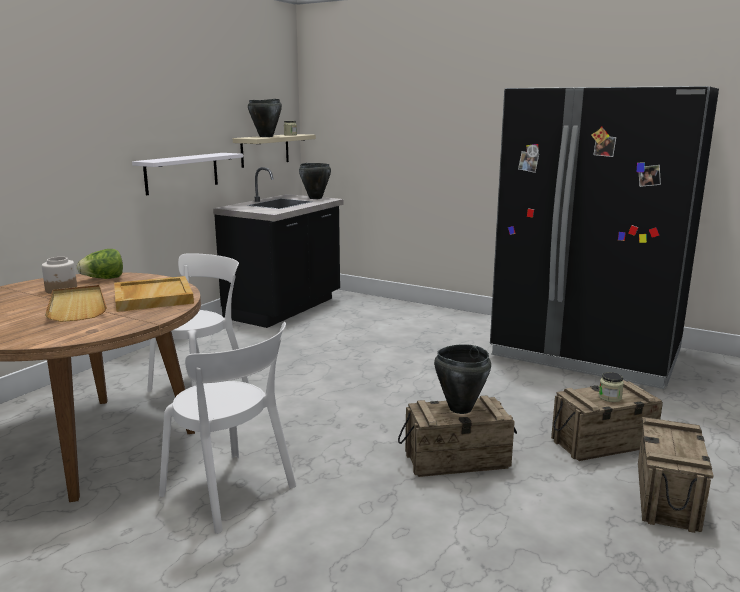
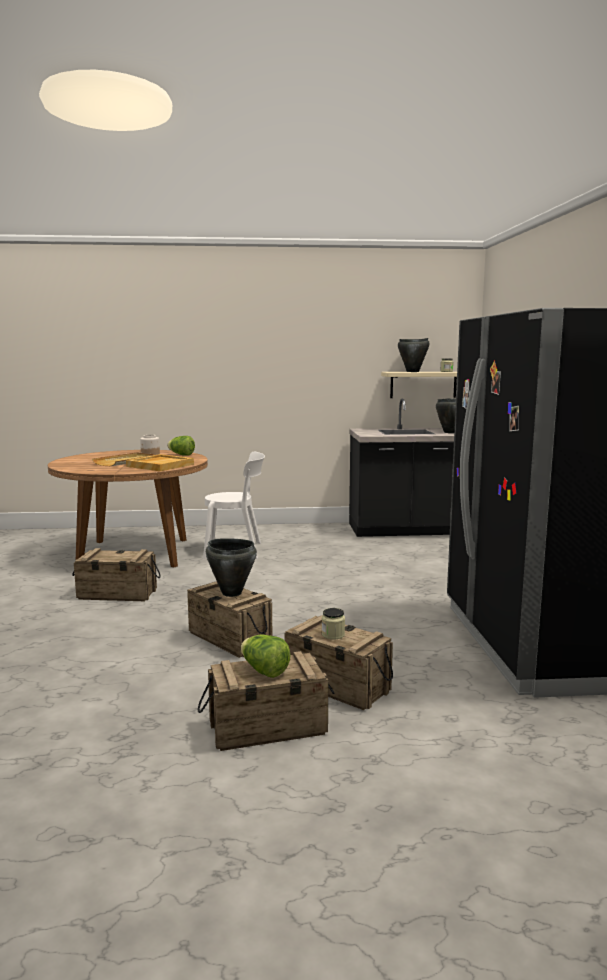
camera: 55 degrees right, 5 degrees down
white shelf [132,153,243,195] -> none
white chair [159,322,296,534] -> crate [72,548,161,601]
none -> lettuce [241,635,291,678]

